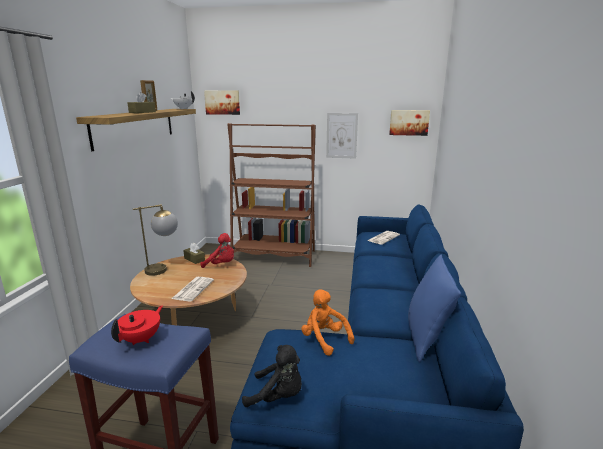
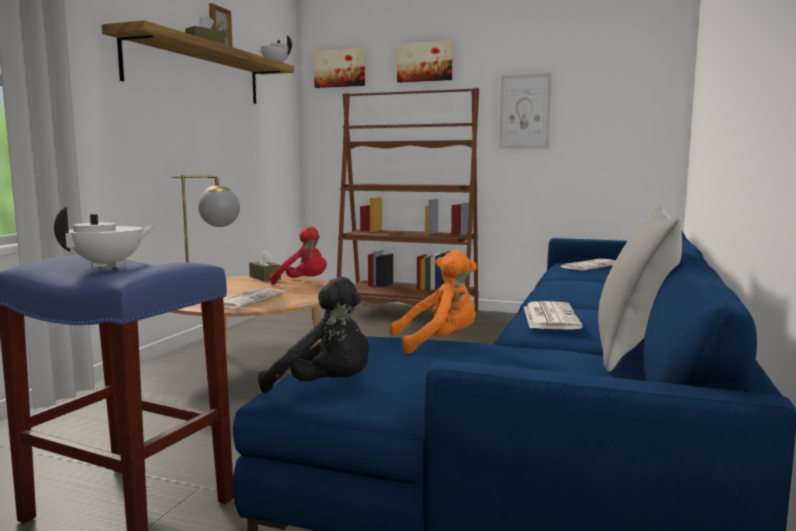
camera: 10 degrees right, 10 degrees down
red teapot [111,305,163,345] -> white teapot [54,206,155,268]
orange plush toy [301,289,354,356] -> orange plush toy turned 105 degrees clockwise [389,250,477,354]
picture [389,110,430,136] -> picture moved to [397,40,453,83]
blue pillow [408,254,461,362] -> grey pillow [598,204,682,371]
none -> newspaper [524,301,583,330]

